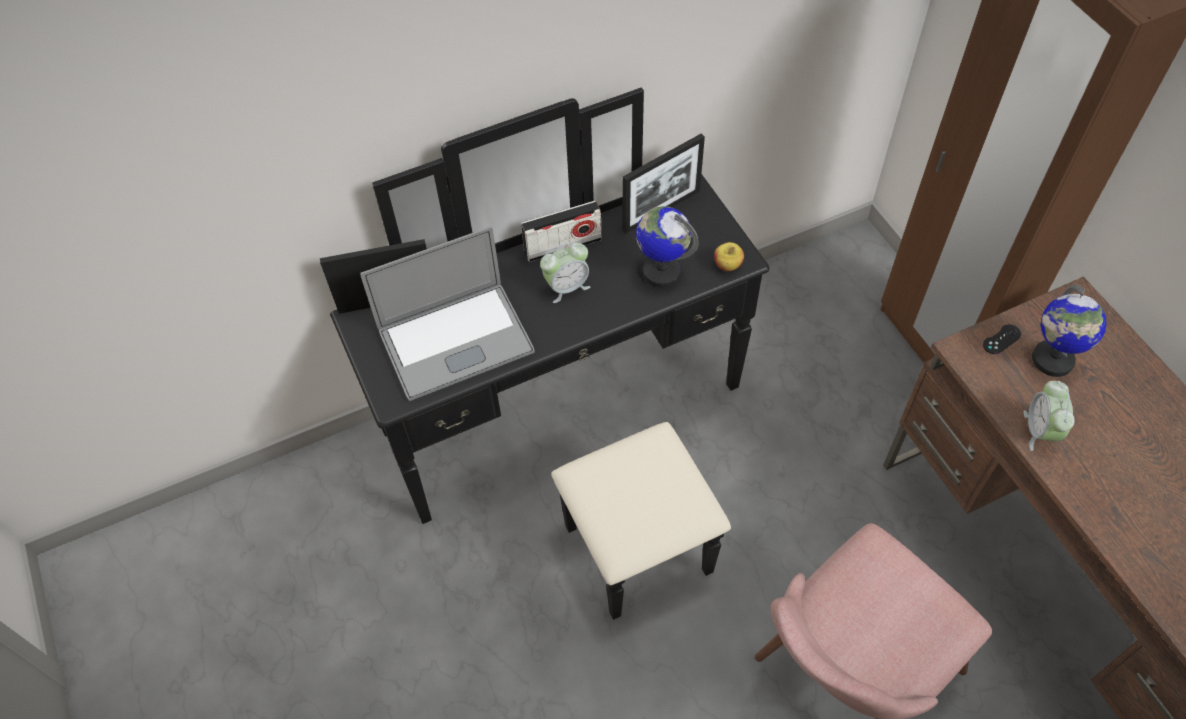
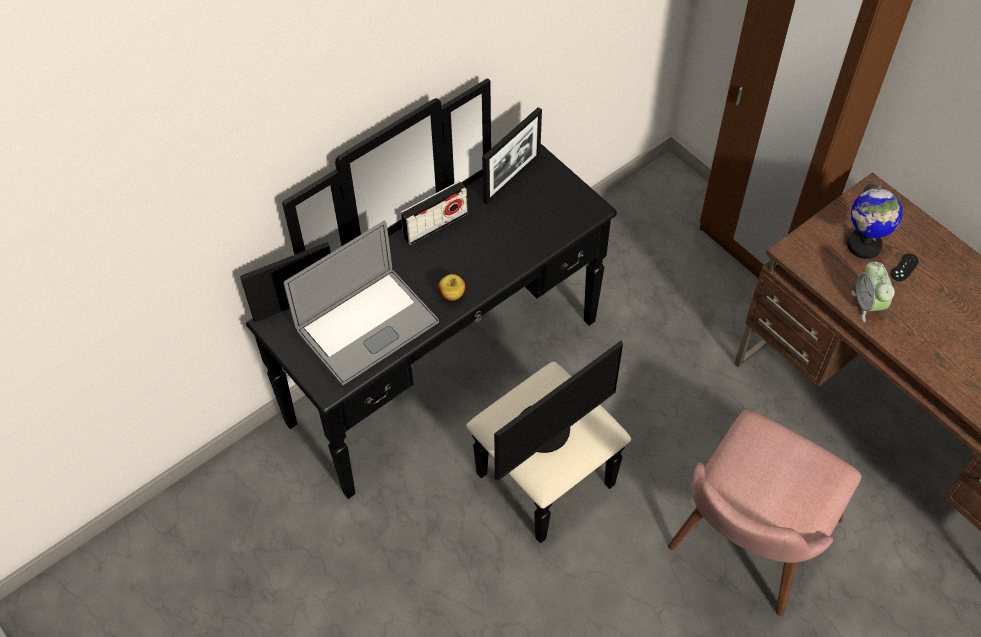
camera: 15 degrees left, 0 degrees up
alarm clock [540,242,590,303] -> none
globe [636,206,699,287] -> none
apple [714,242,744,271] -> apple moved to [438,274,465,301]
black game controller [983,324,1021,354] -> black game controller moved to [891,253,919,281]
none -> monitor [494,340,623,480]

